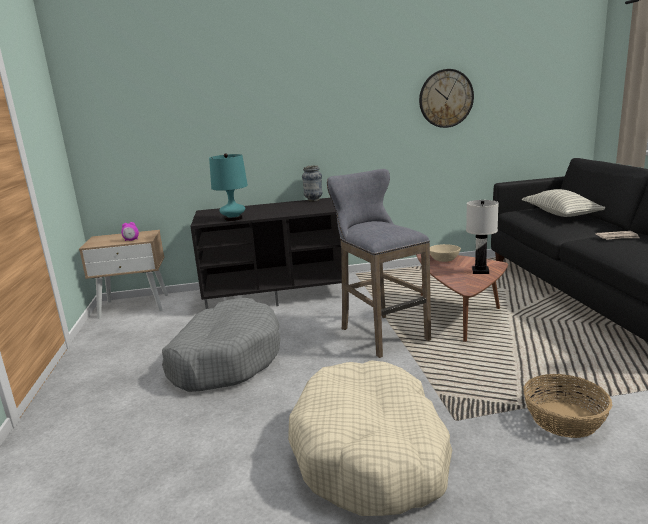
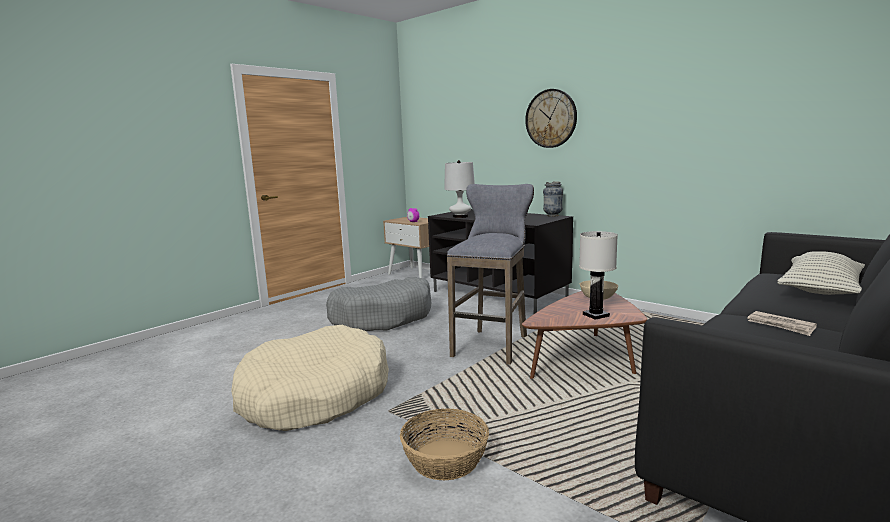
camera: 50 degrees right, 5 degrees down
turquoise table lamp [209,153,248,221] -> white table lamp [444,160,475,218]
wall clock [419,69,474,128] -> wall clock moved to [525,89,577,148]

